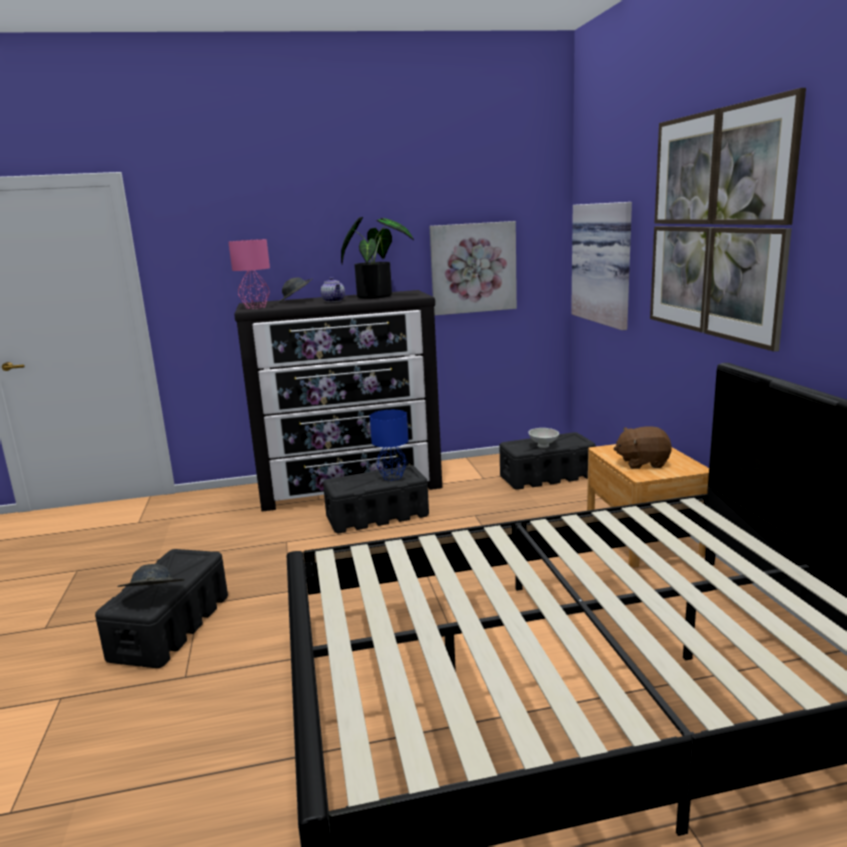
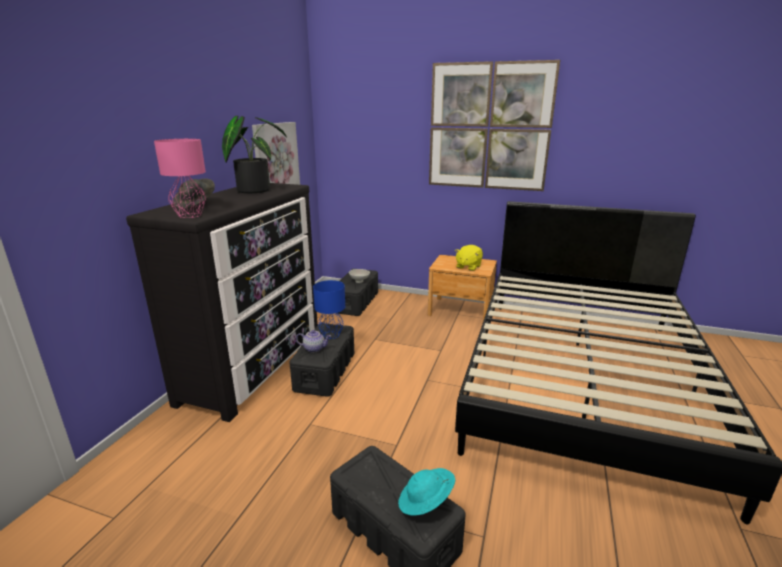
camera: 60 degrees left, 5 degrees up
grey hat [117,564,185,587] -> turquoise hat [398,468,455,516]
teapot [321,277,345,302] -> teapot moved to [296,330,331,353]
picture [571,202,632,330] -> none
brown plush toy [614,426,672,469] -> yellow plush toy [455,245,483,271]

